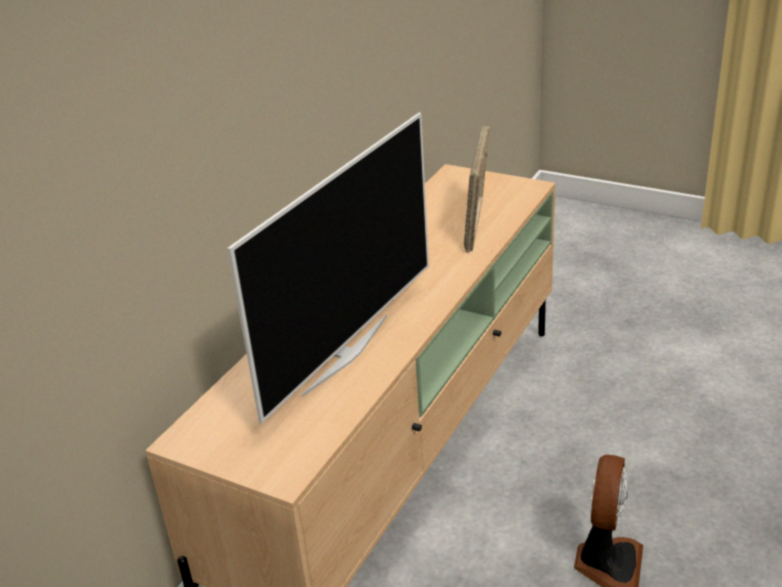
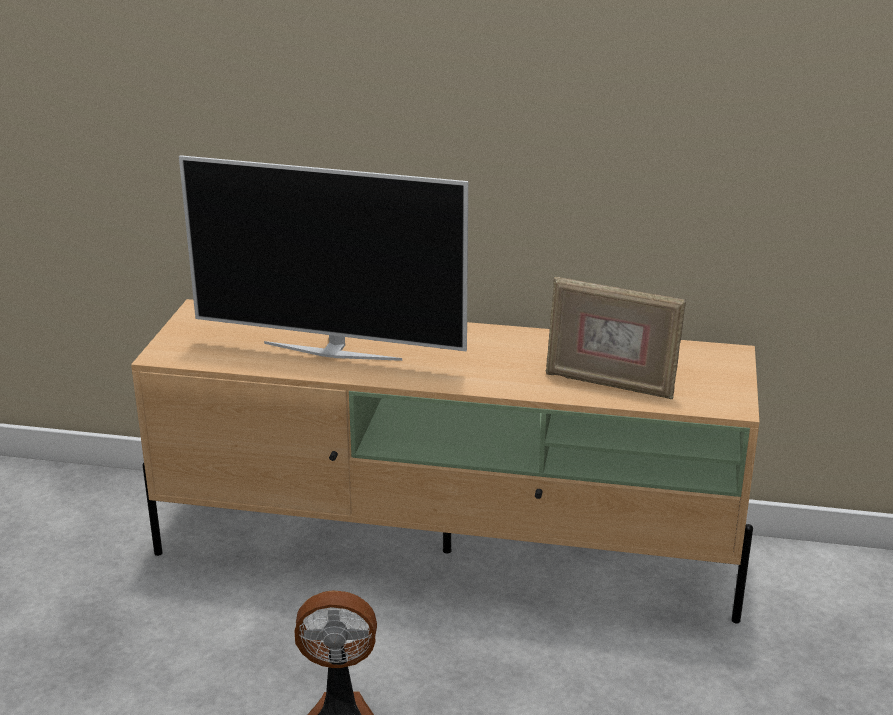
camera: 70 degrees right, 5 degrees down
picture frame [464,125,490,253] -> picture frame turned 150 degrees counterclockwise [546,277,686,399]

